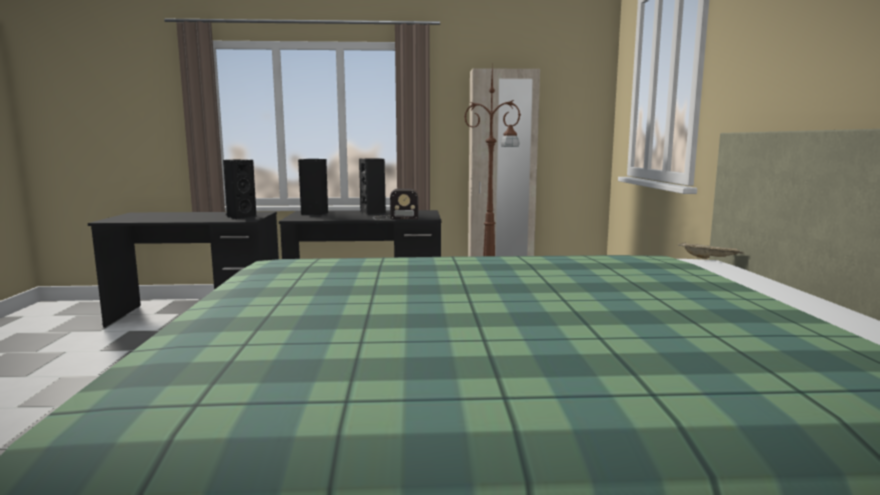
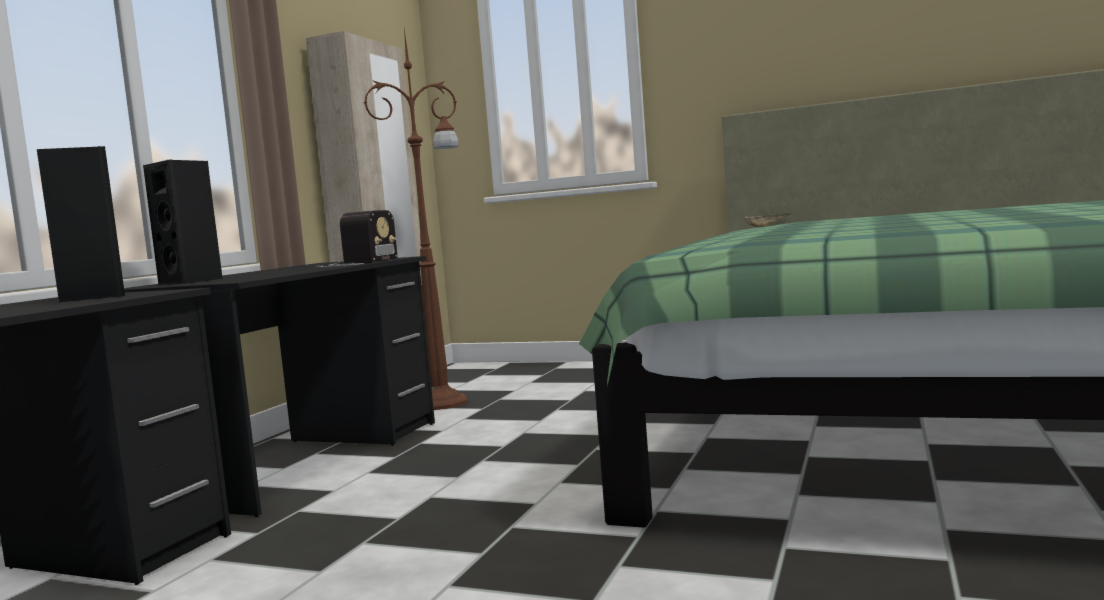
camera: 65 degrees left, 5 degrees down
black speaker [359,158,386,214] -> none

